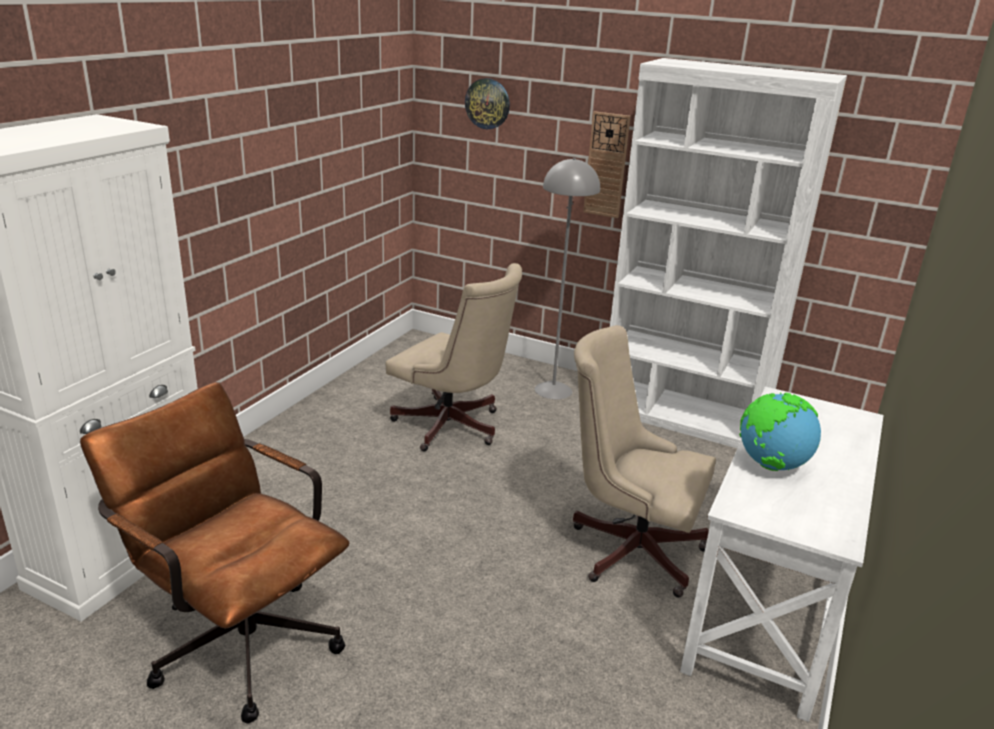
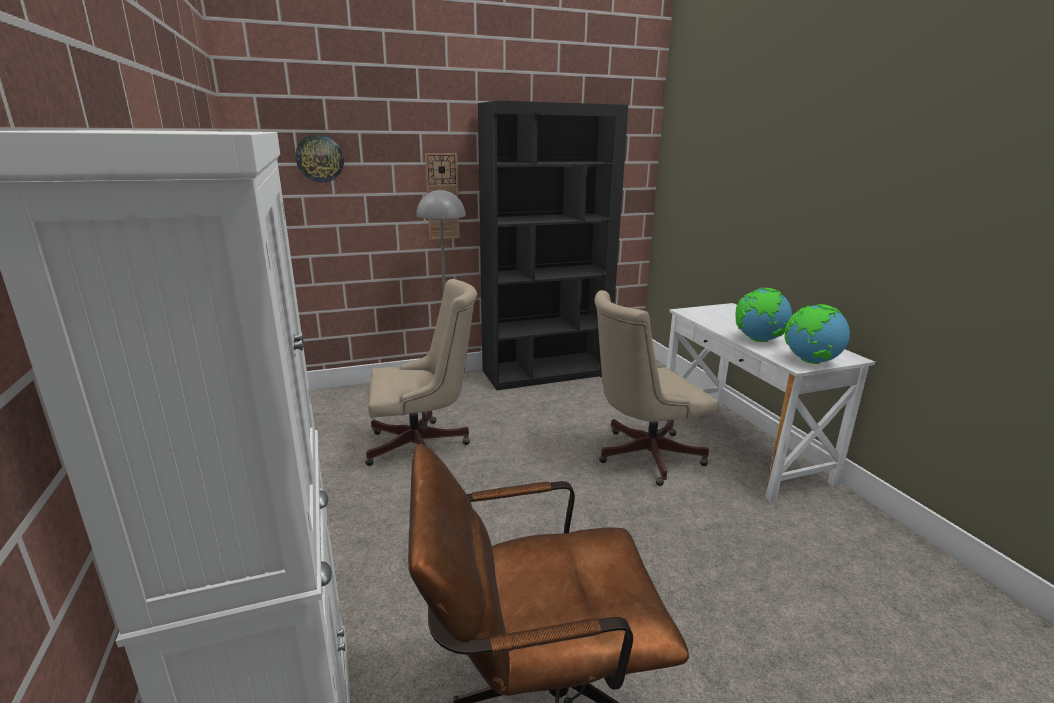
camera: 45 degrees left, 5 degrees down
white bookcase [610,58,847,448] -> black bookcase [478,100,628,390]
none -> globe [785,304,850,364]

